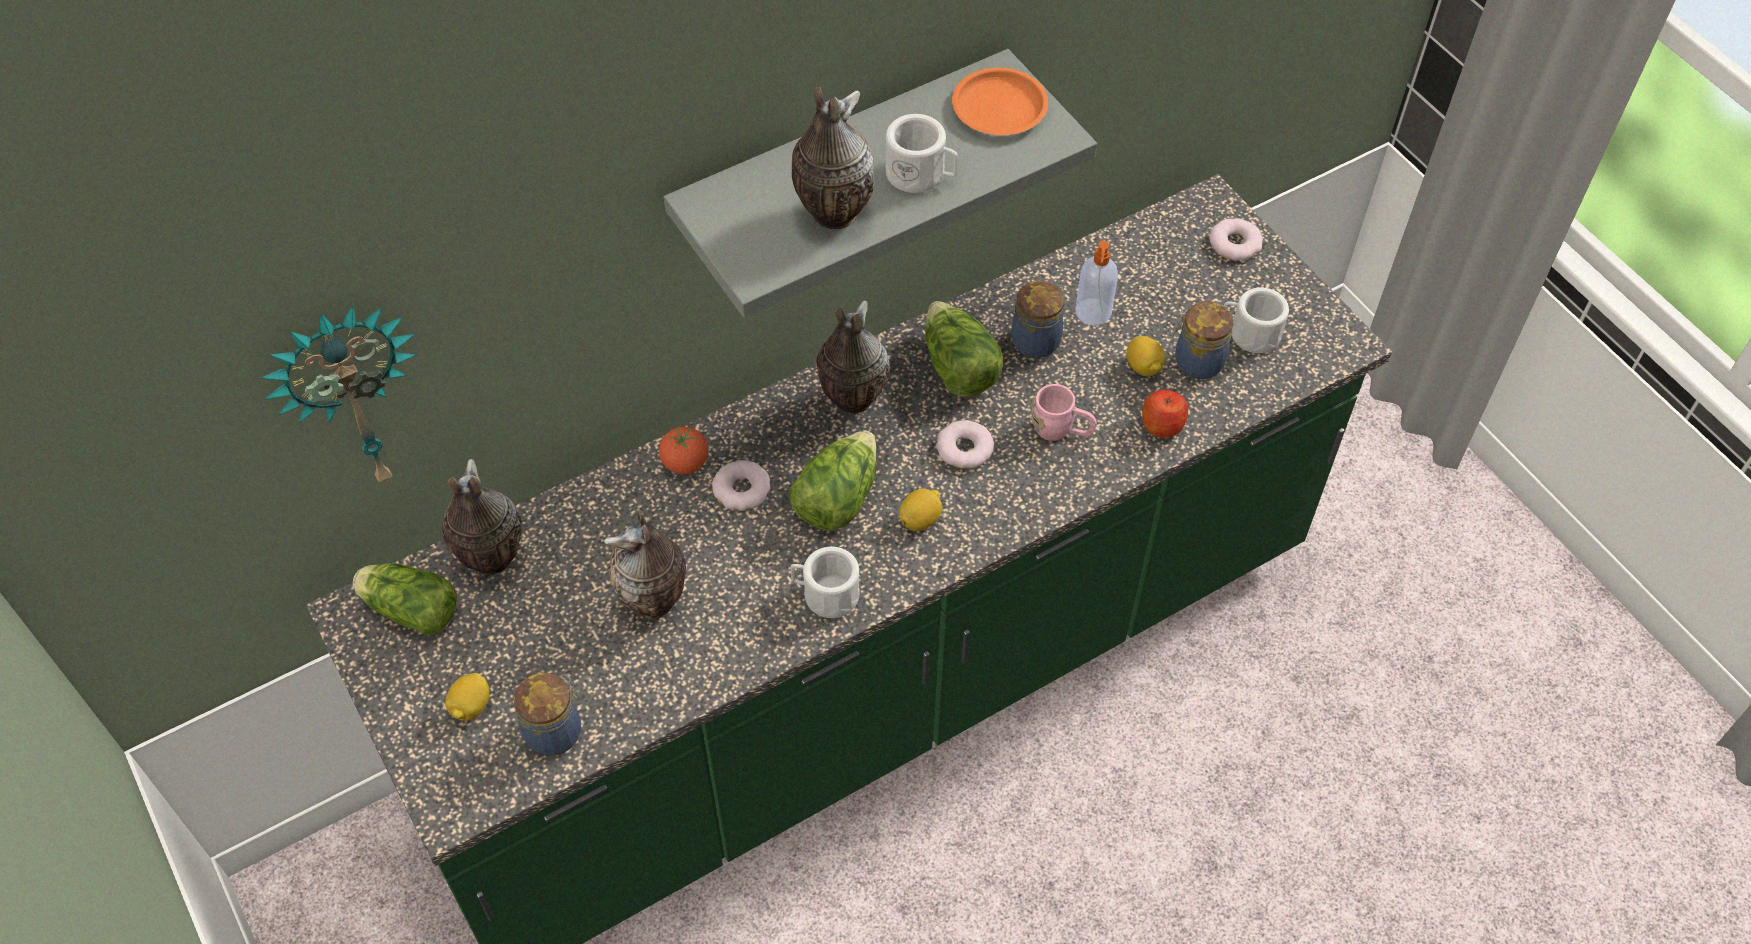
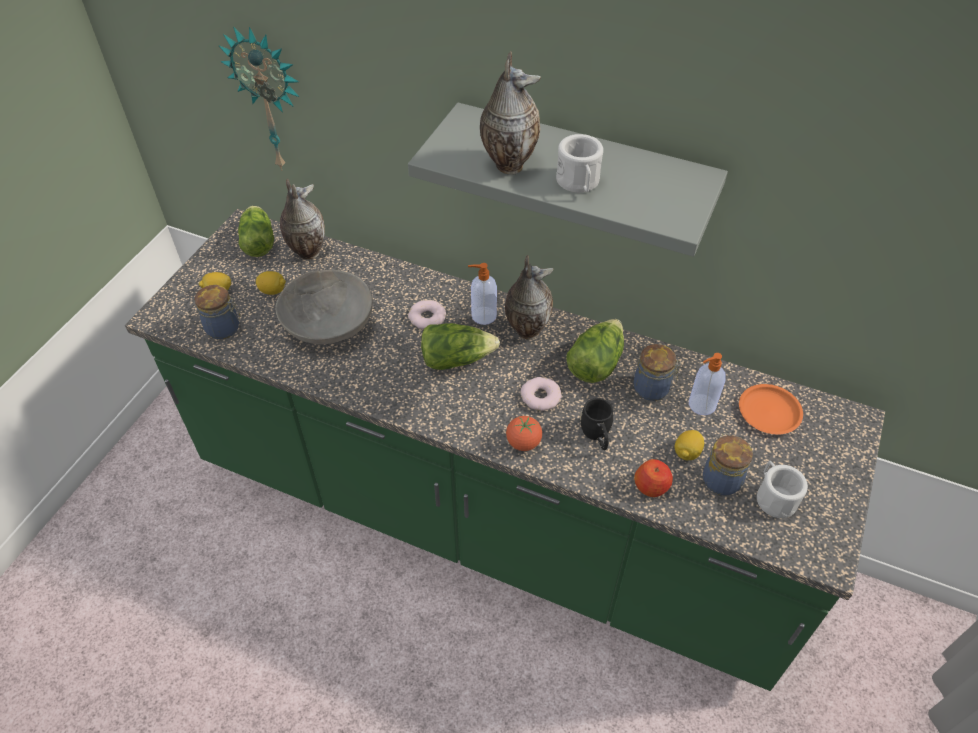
camera: 55 degrees right, 5 degrees down
vase [604,509,686,619] -> grey bowl [275,269,373,344]
tomato [659,427,708,474] -> tomato moved to [506,416,542,451]
white mug [791,547,860,618] -> none
lemon [899,489,942,531] -> lemon moved to [256,271,286,295]
orange plate [952,67,1048,135] -> orange plate moved to [739,384,803,434]
pink mug [1031,384,1097,441] -> black mug [580,398,613,450]
donut [1209,218,1263,261] -> none
none -> soap dispenser [468,263,497,325]

